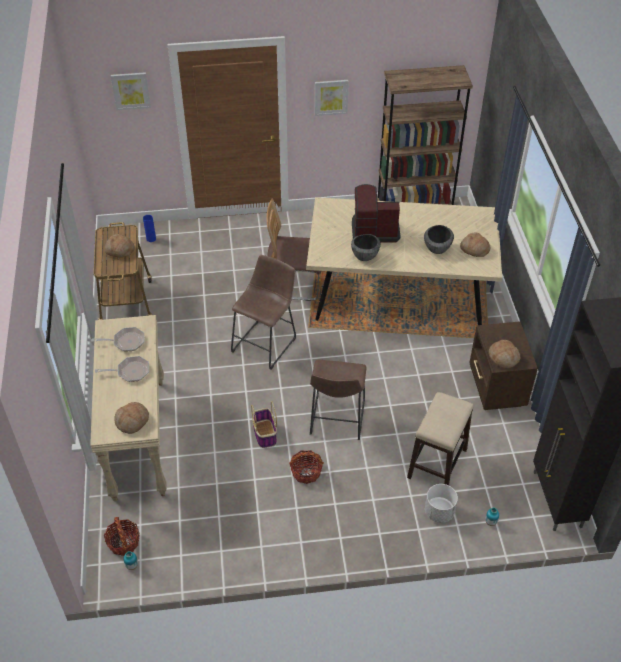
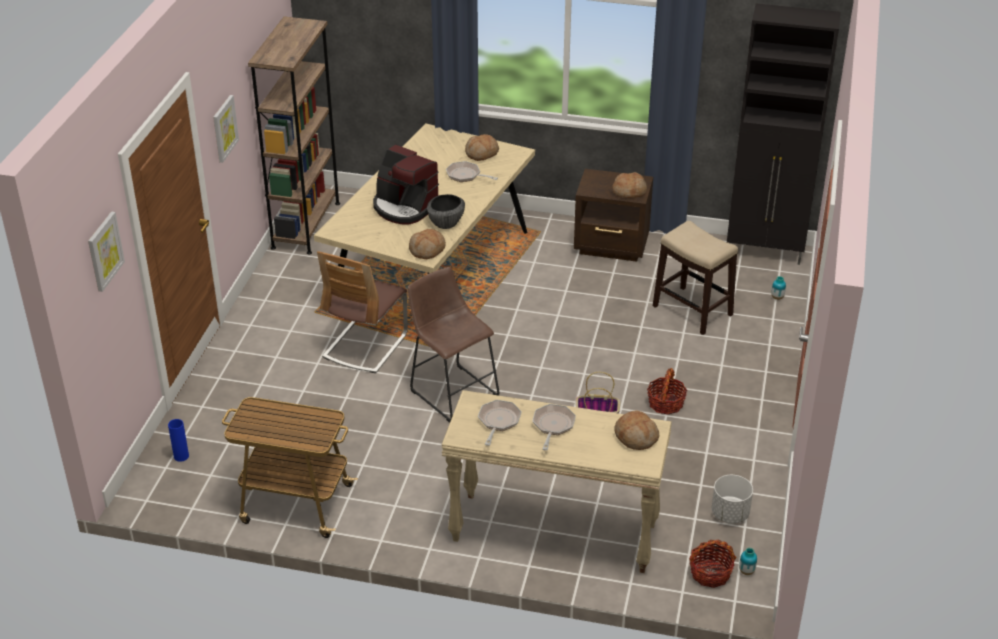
camera: 70 degrees left, 10 degrees down
bread [104,234,135,257] -> bread moved to [409,229,446,259]
brown stool [310,360,367,440] -> none
coffee machine [352,184,400,243] -> coffee machine turned 75 degrees counterclockwise [373,145,439,224]
bowl [424,225,454,254] -> frying pan [446,161,498,182]
white planter [425,484,458,523] -> white planter moved to [712,475,753,524]

